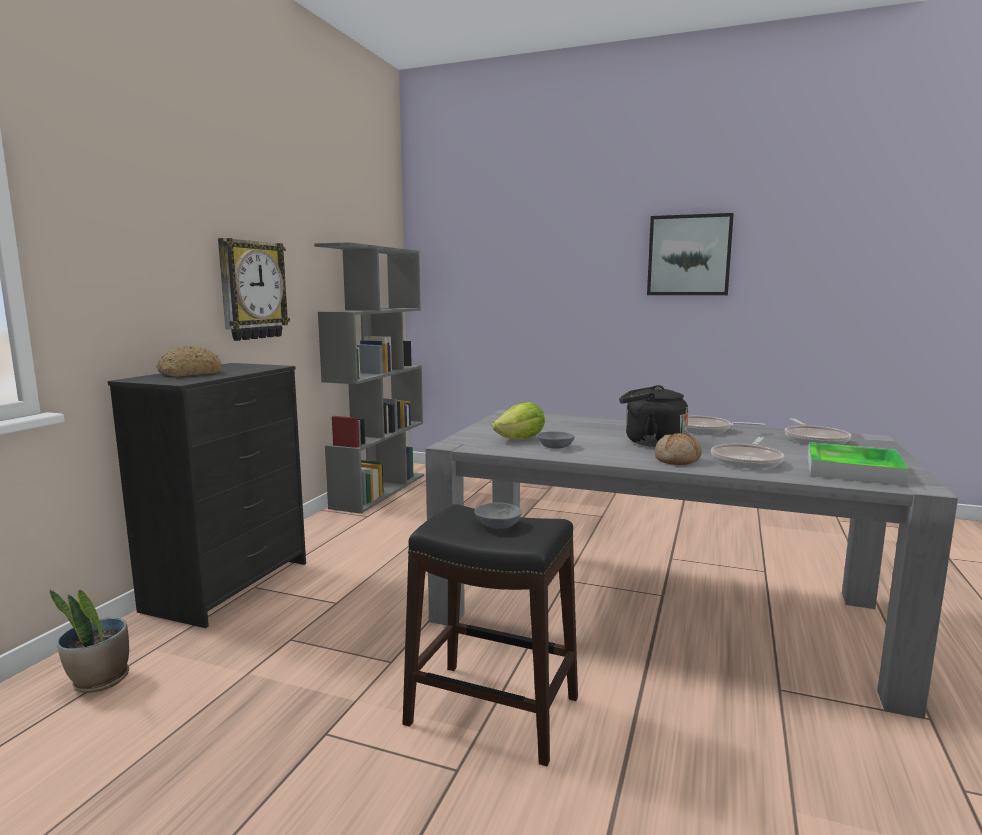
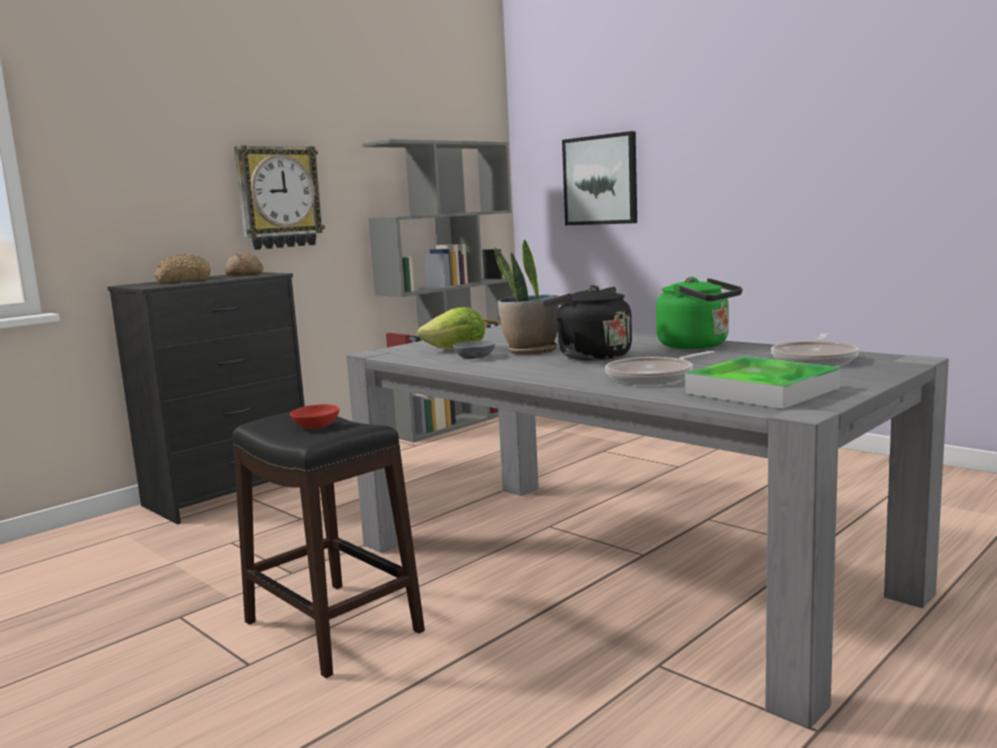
camera: 25 degrees right, 0 degrees up
potted plant [50,590,129,693] -> potted plant moved to [494,239,559,354]
grey bowl [474,502,522,529] -> red bowl [290,404,340,429]
picture [647,213,734,295] -> picture moved to [562,131,637,225]
bread [654,433,702,465] -> bread moved to [225,253,263,276]
frying pan [687,416,765,434] -> green kettle [656,277,743,349]

